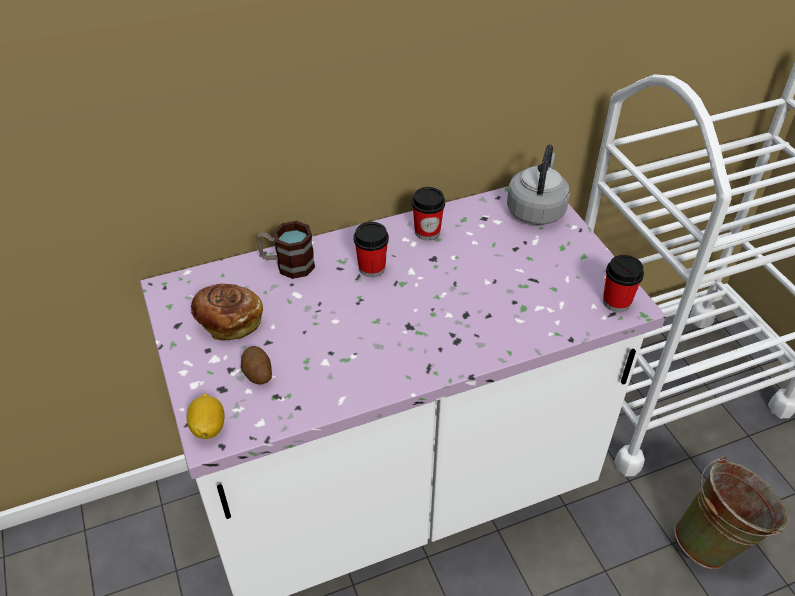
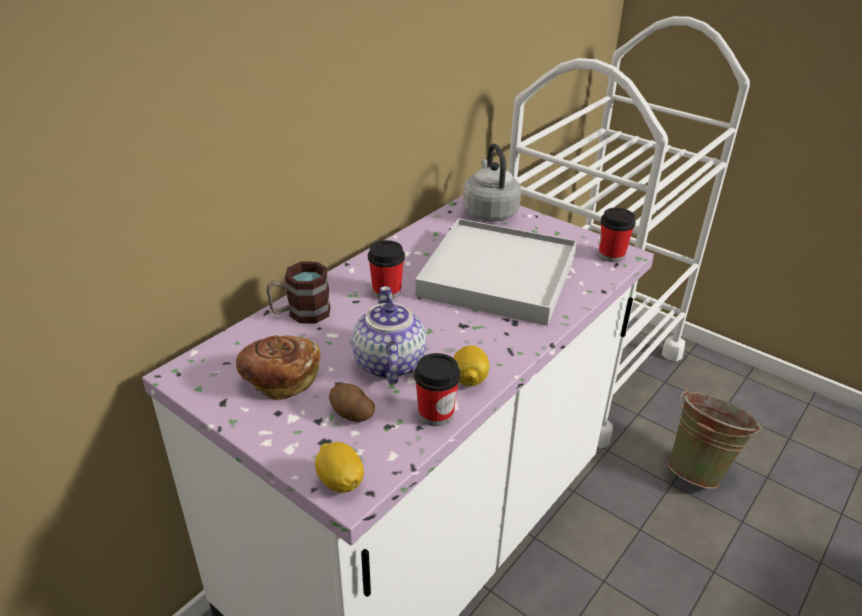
camera: 30 degrees left, 10 degrees down
cup [412,187,445,240] -> cup moved to [414,353,461,426]
none -> teapot [352,286,427,385]
none -> white tray [415,218,577,326]
none -> lemon [454,345,489,387]

